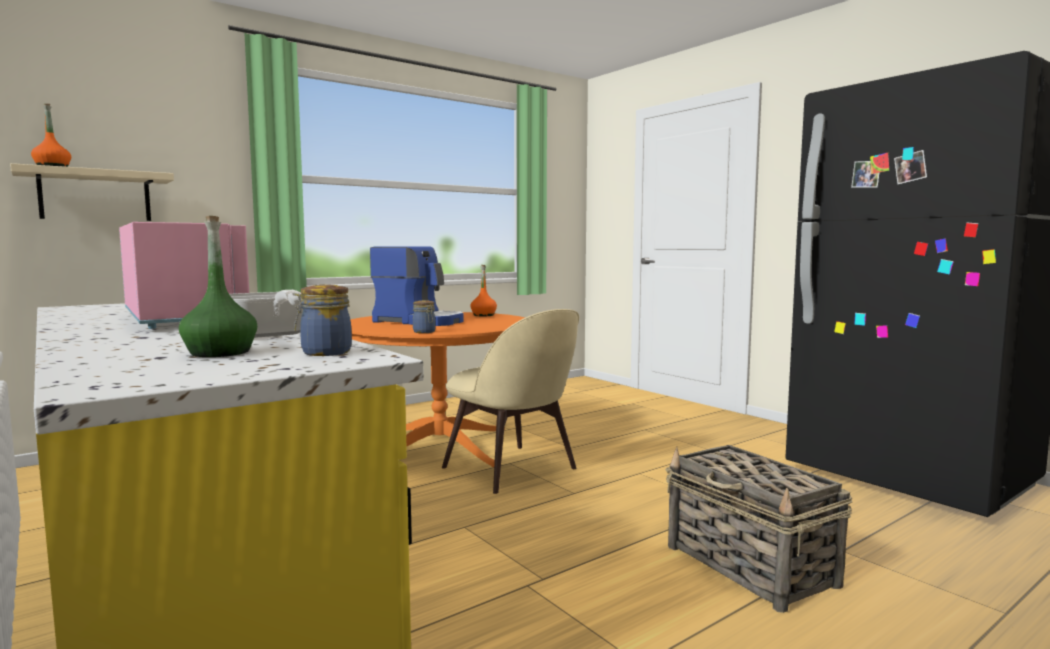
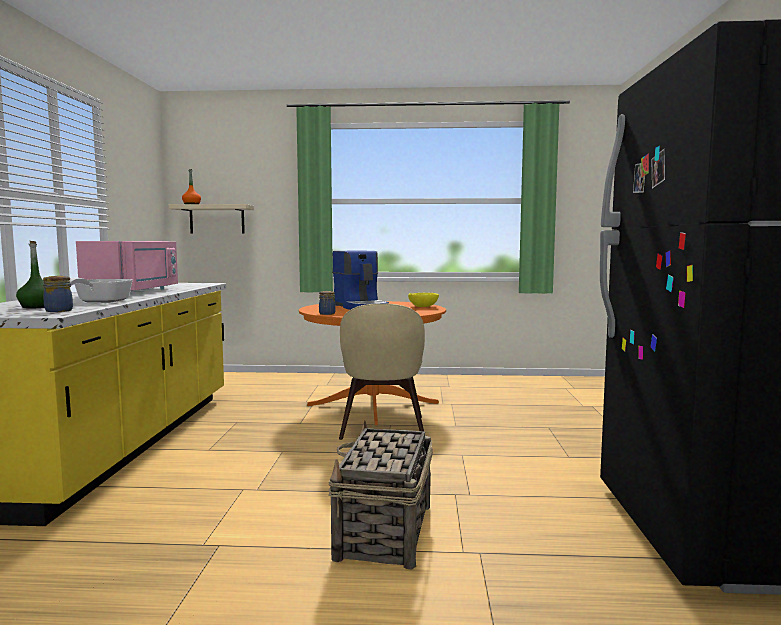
camera: 40 degrees right, 0 degrees up
orange bottle [470,265,497,316] -> yellow bowl [408,293,439,307]

